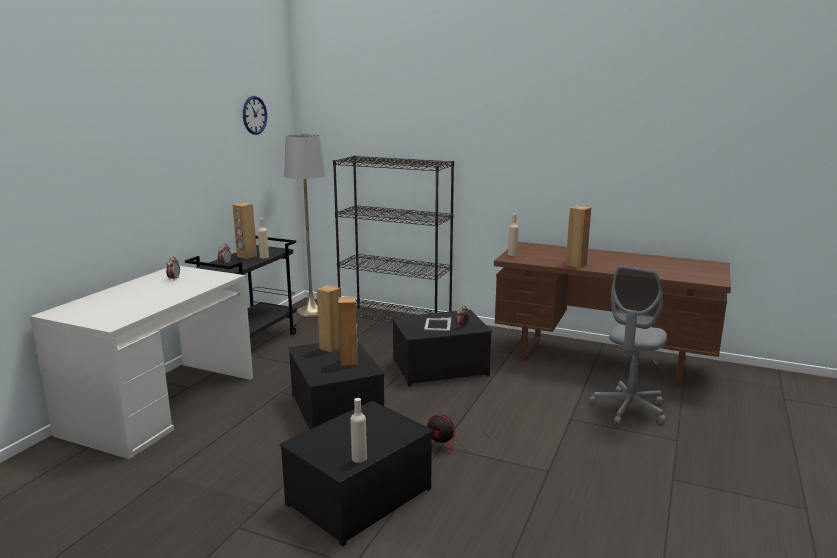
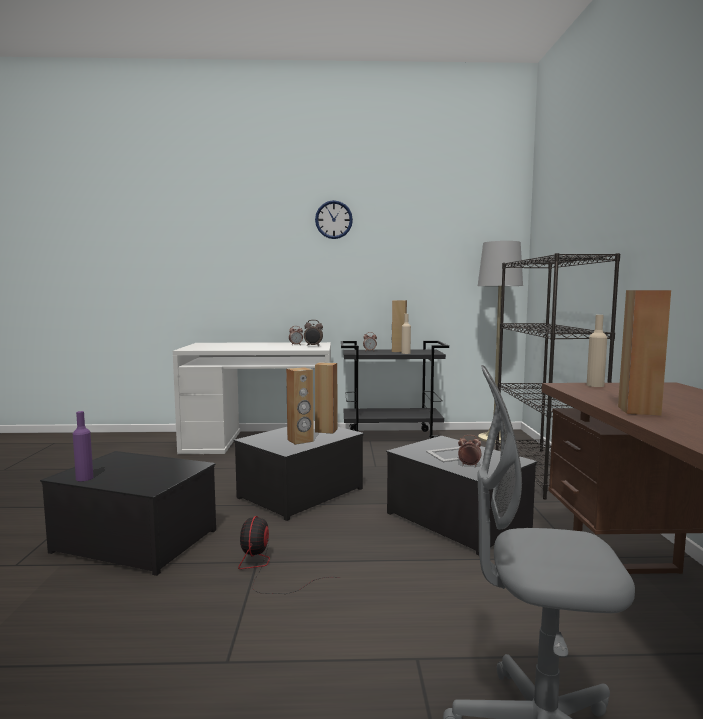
camera: 65 degrees right, 10 degrees down
wall clock [243,96,267,135] -> wall clock moved to [315,200,353,239]
beige bottle [350,398,367,463] -> purple bottle [73,411,93,481]
none -> alarm clock [304,320,323,346]

